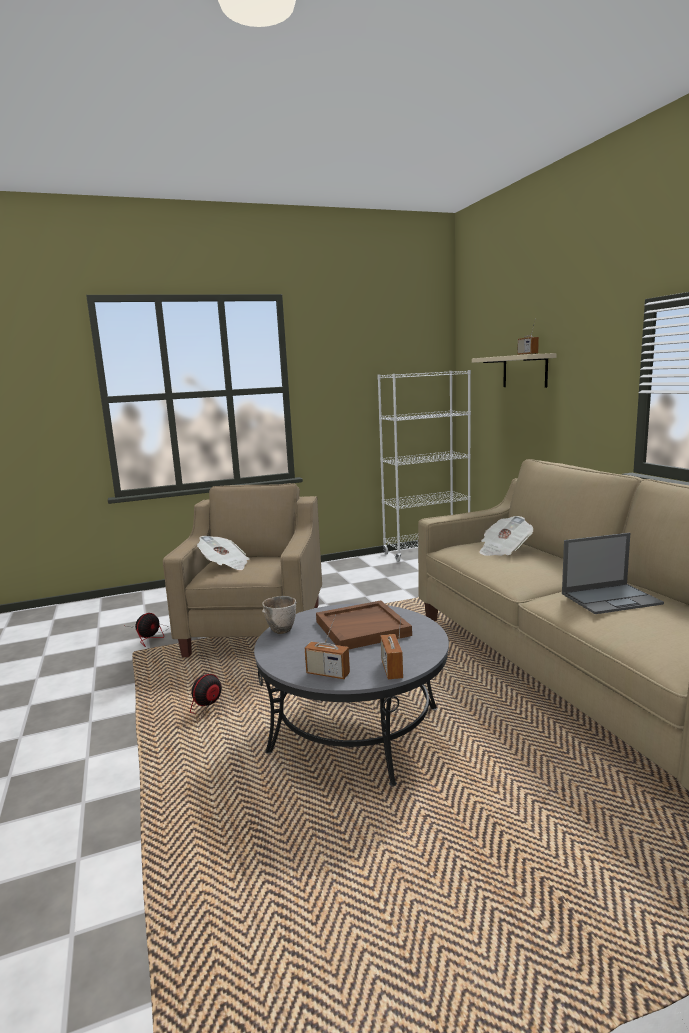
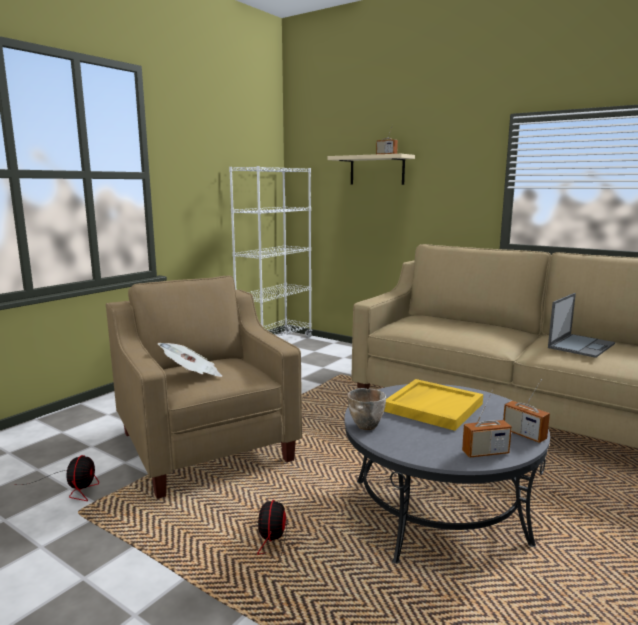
camera: 35 degrees left, 0 degrees up
brown tray [316,600,412,649] -> yellow tray [384,379,483,431]
newspaper [479,516,533,556] -> none

